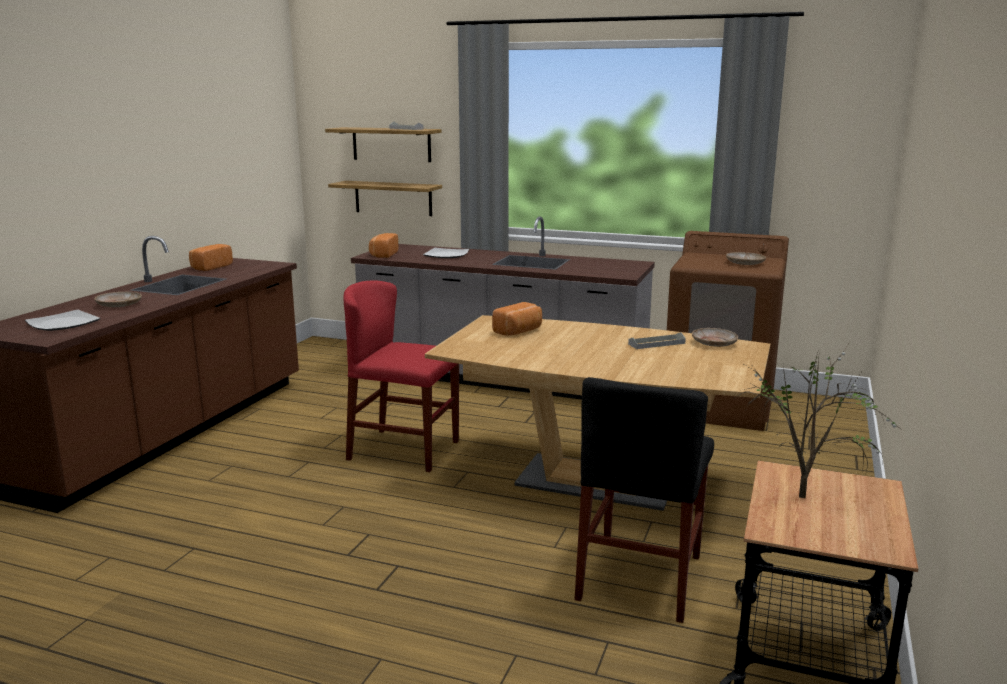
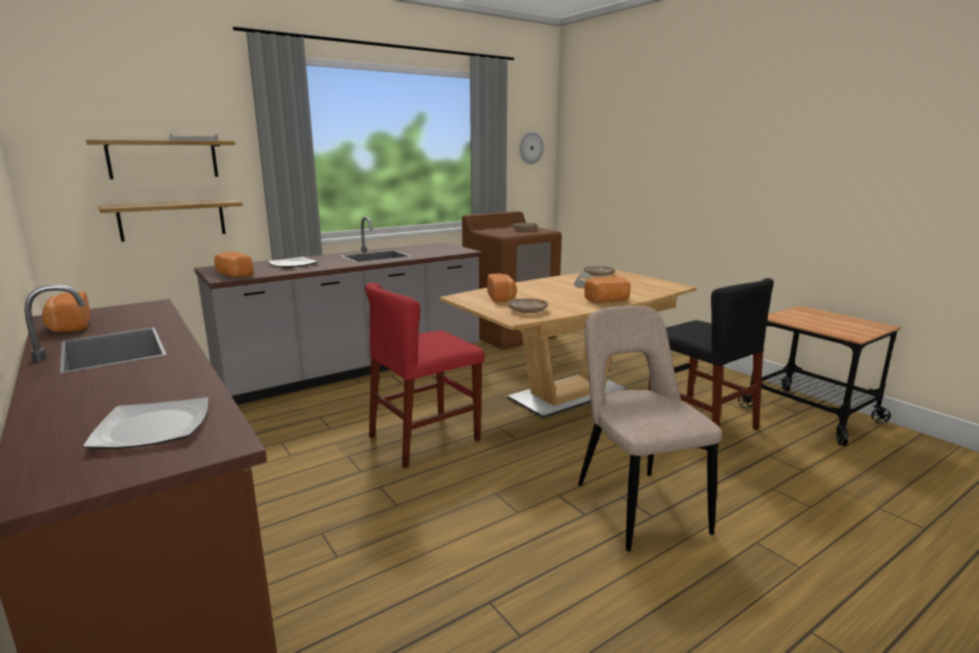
camera: 55 degrees left, 0 degrees up
beige plate [95,292,142,307] -> beige plate moved to [508,298,548,313]
potted plant [738,342,896,498] -> none
none -> wall clock [519,132,544,164]
none -> beige chair [578,306,722,552]
none -> bread [584,277,631,303]

